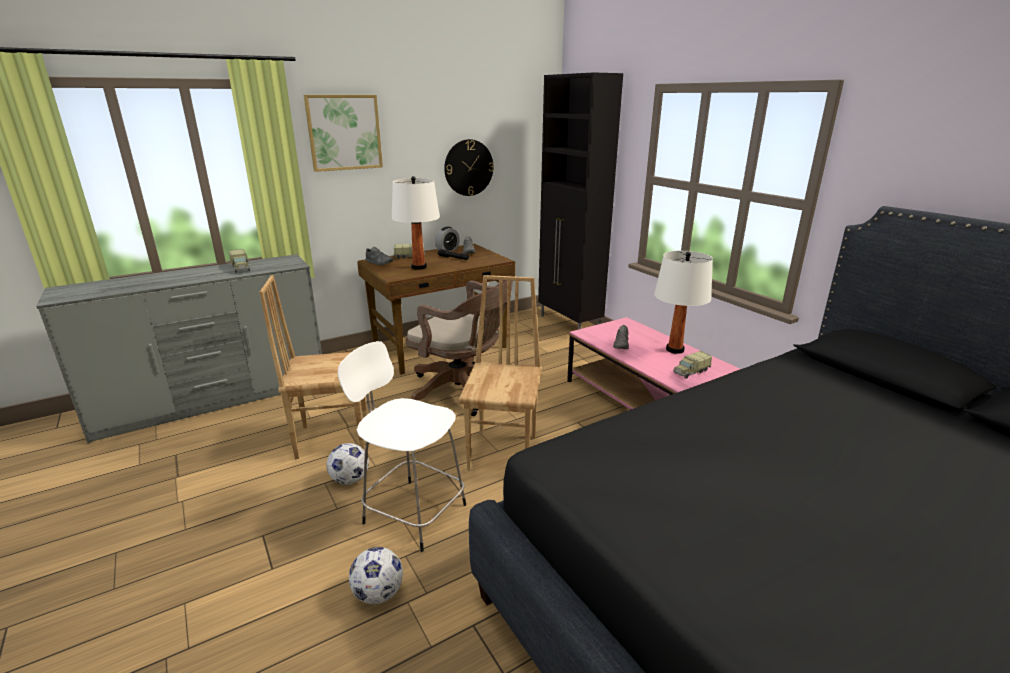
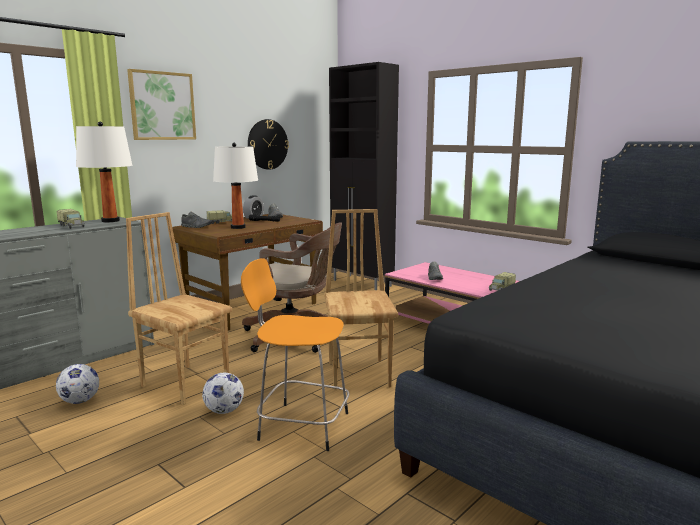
camera: 15 degrees left, 10 degrees down
brown chair [259,275,367,459] -> brown chair turned 60 degrees clockwise [126,212,232,405]
white stool [338,341,466,552] -> orange stool [241,258,349,451]
football [349,547,403,604] -> football moved to [56,364,99,404]
white table lamp [654,251,713,354] -> white table lamp moved to [76,122,132,222]

